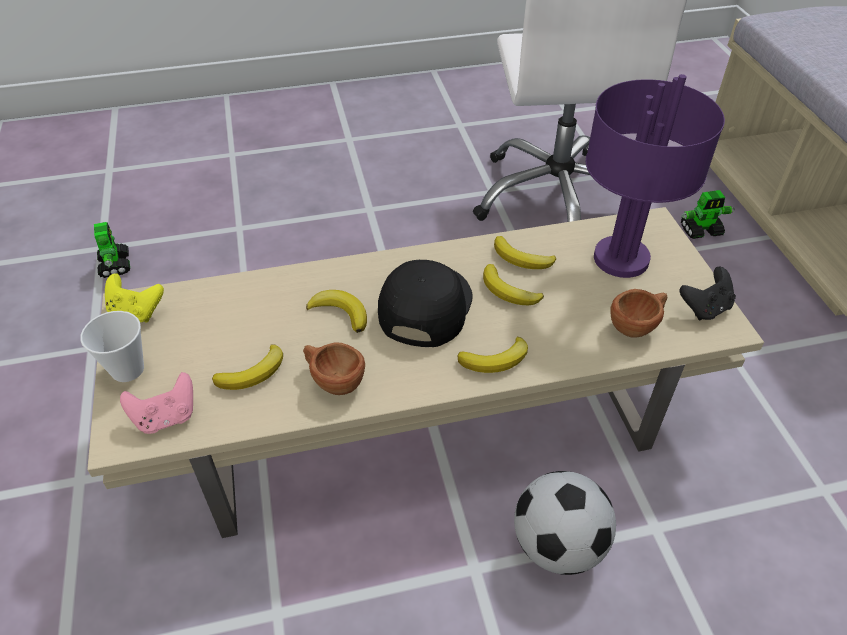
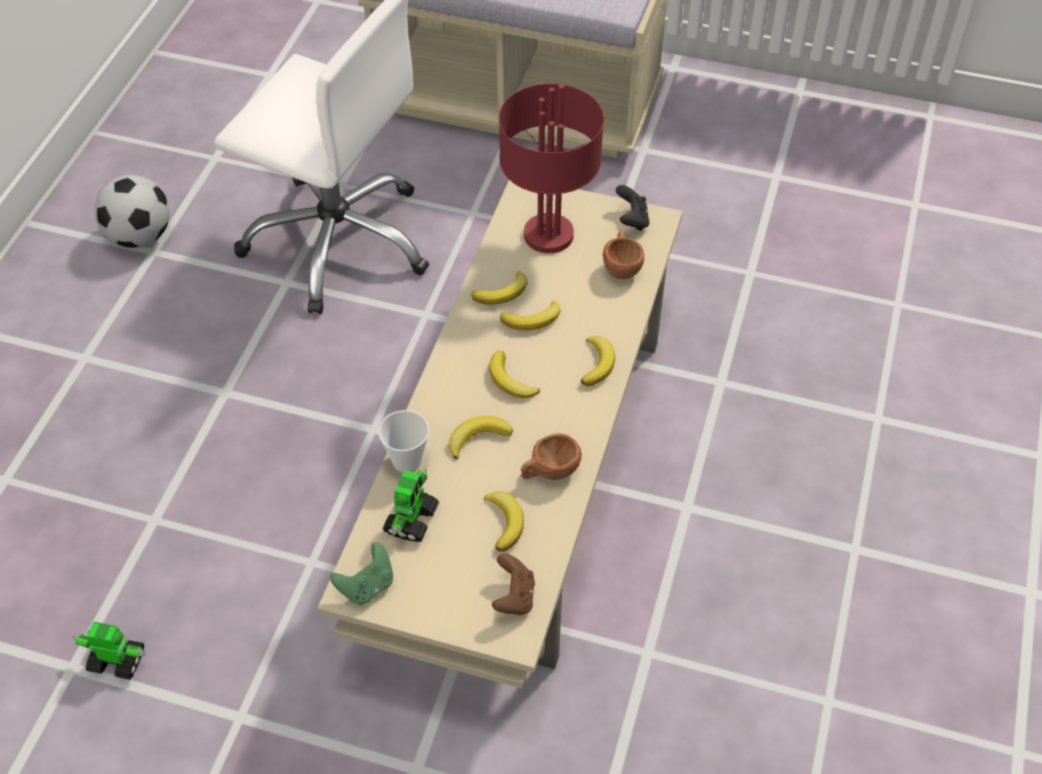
camera: 60 degrees left, 5 degrees up
cup [80,311,144,382] -> cup moved to [378,410,429,473]
yellow game controller [105,273,164,323] -> green game controller [330,543,393,605]
pink game controller [120,372,193,434] -> brown game controller [492,554,535,615]
black cap [378,260,473,347] -> banana [489,351,540,398]
football [514,471,616,575] -> football moved to [94,175,170,248]
purple table lamp [586,74,725,278] -> red table lamp [499,84,604,253]
toy robot [681,190,735,239] -> toy robot moved to [382,468,439,542]

